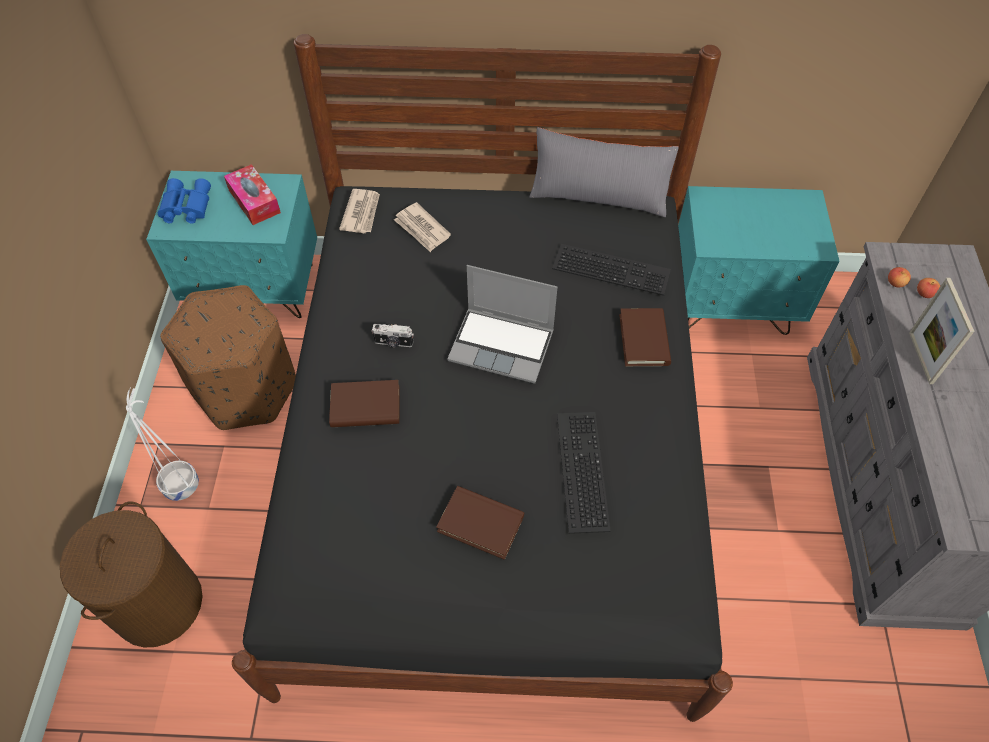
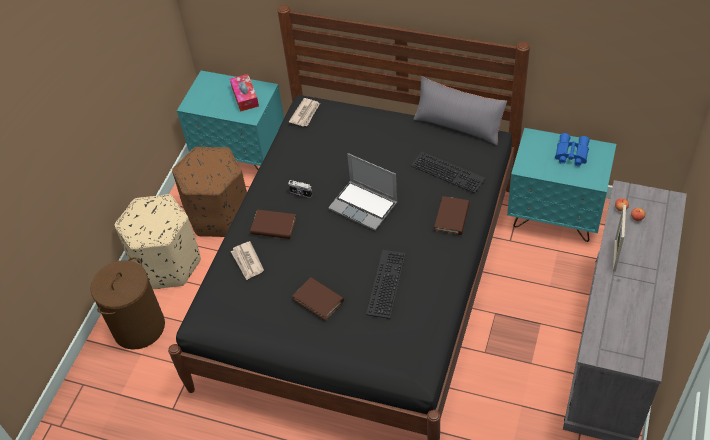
camera: 20 degrees right, 5 degrees down
white planter [126,387,199,501] -> beige ottoman [115,194,201,289]
blue binoculars [158,178,211,224] -> blue binoculars moved to [555,133,590,166]
newspaper [394,202,451,252] -> newspaper moved to [231,241,264,280]

